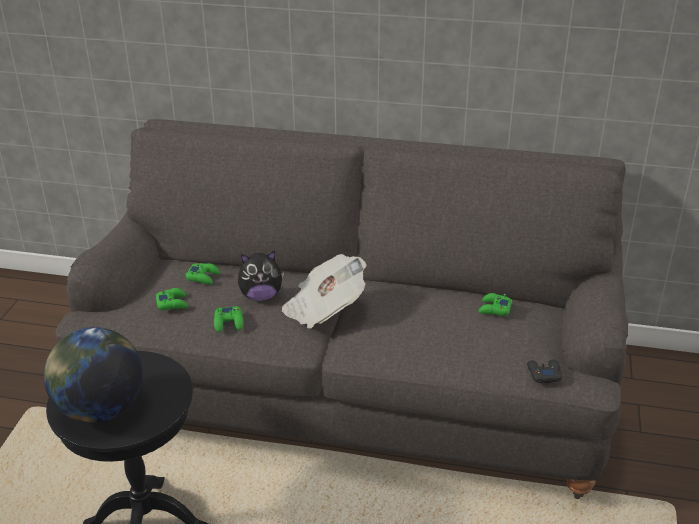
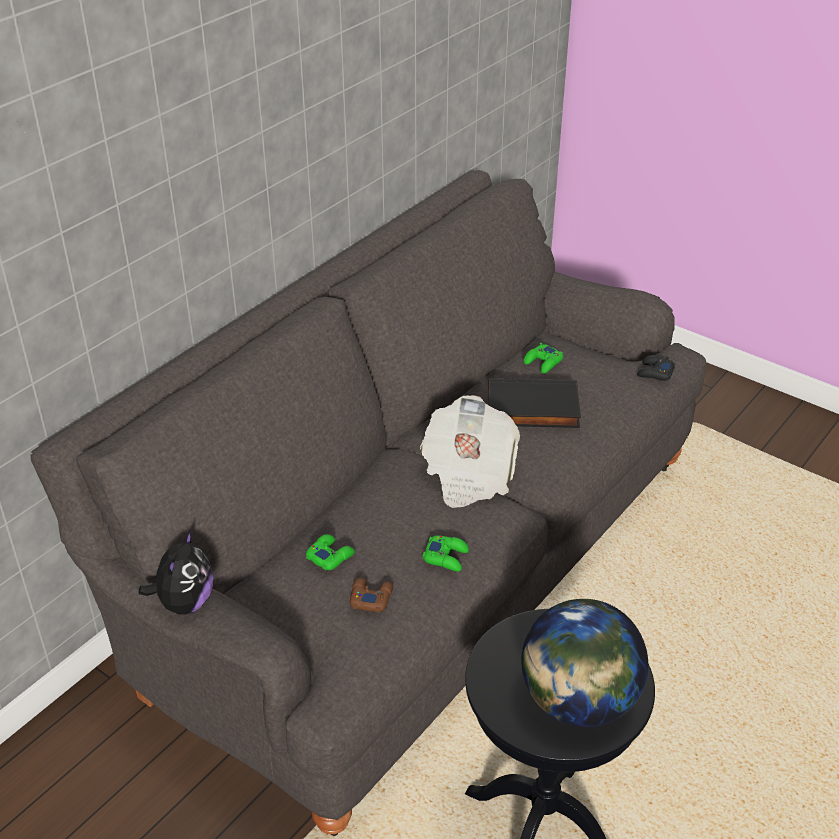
camera: 65 degrees left, 5 degrees up
green game controller [156,288,188,310] -> brown game controller [350,578,393,613]
plush toy [238,251,284,301] -> plush toy moved to [138,529,214,615]
none -> black book [488,378,581,428]

